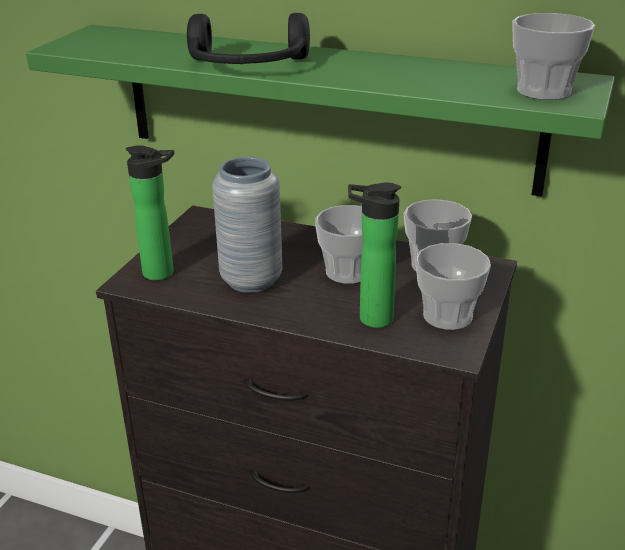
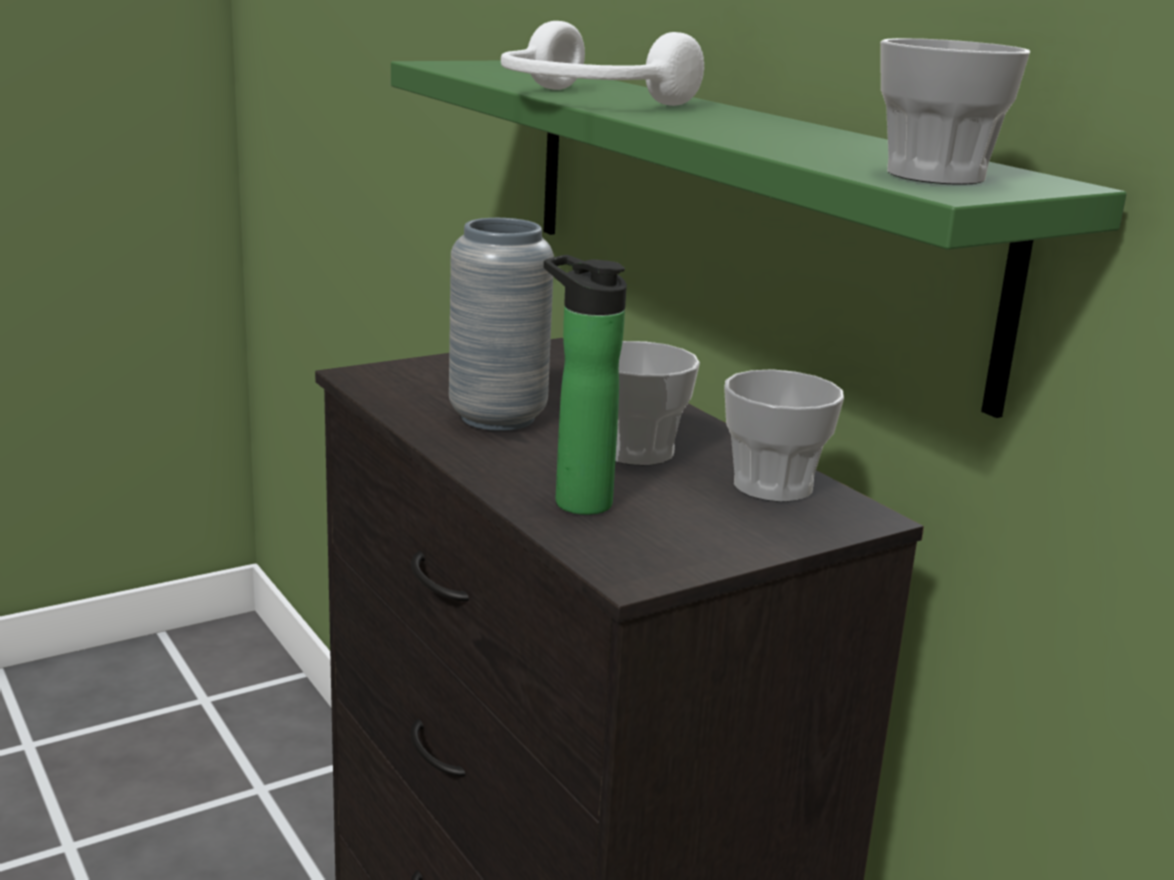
camera: 35 degrees right, 10 degrees down
bottle [126,145,174,280] -> none
black headphones [187,13,310,64] -> white headphones [501,21,704,106]
cup [415,243,491,330] -> none

